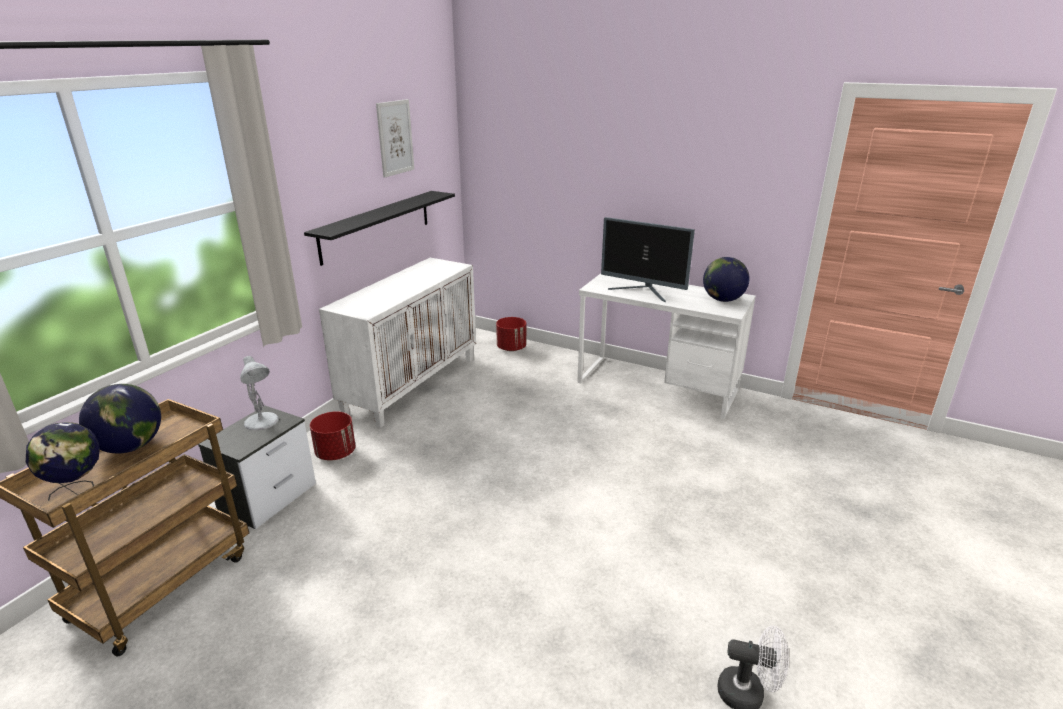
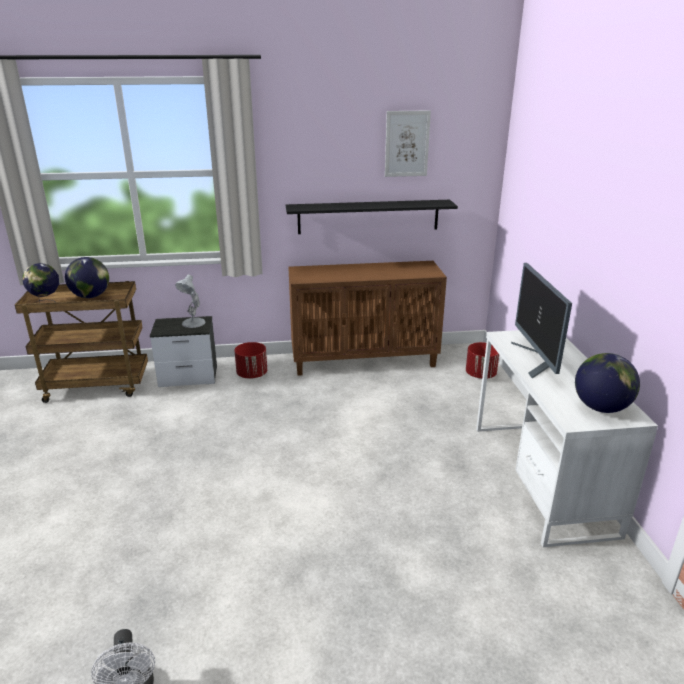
camera: 55 degrees right, 0 degrees up
white cabinet [319,258,476,428] -> brown cabinet [288,261,447,376]

